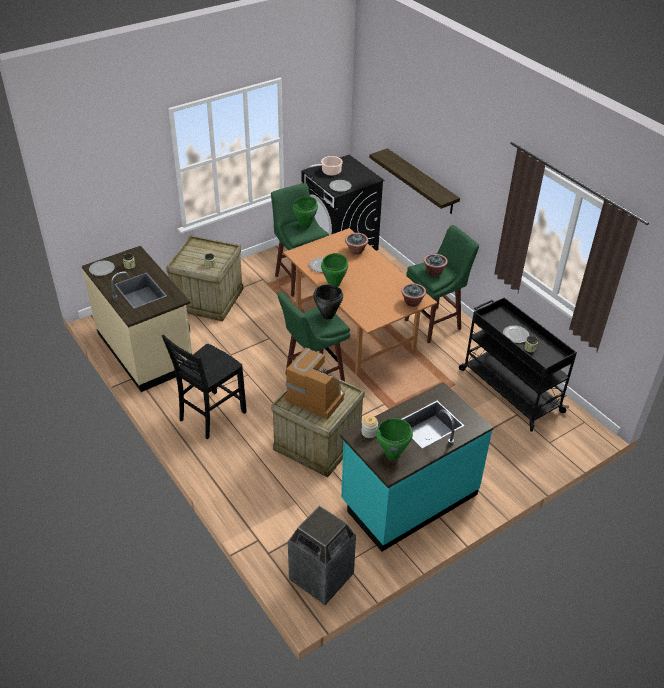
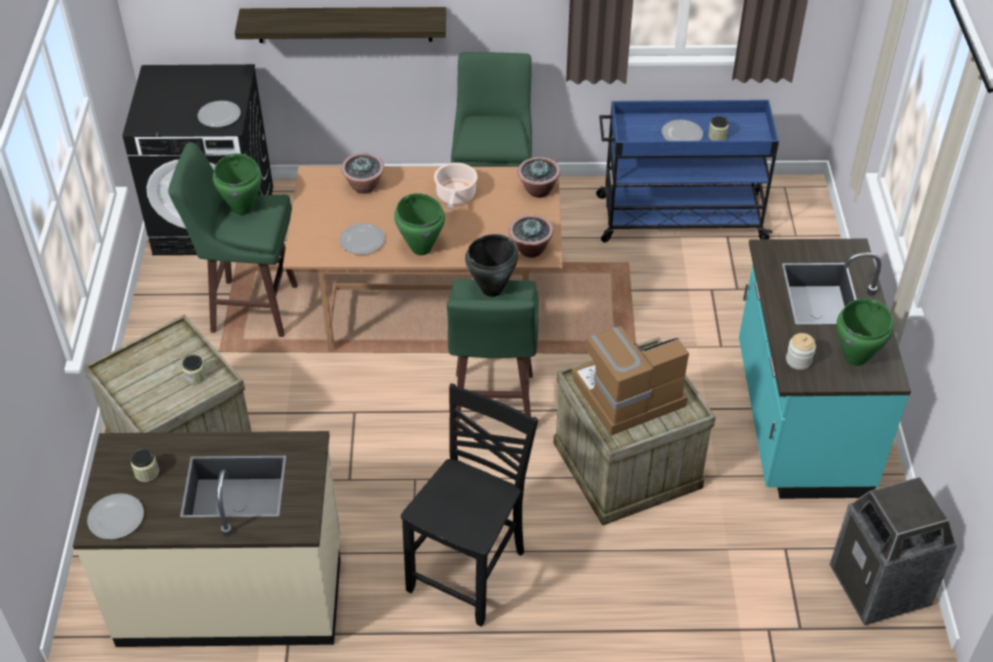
camera: 55 degrees left, 5 degrees up
black chair [162,334,247,439] -> black chair turned 135 degrees counterclockwise [401,383,538,627]
cooking pot [310,156,343,176] -> cooking pot moved to [434,163,477,209]
potted plant [424,254,448,276] -> potted plant moved to [509,215,554,258]
black cart [459,297,577,431] -> blue cart [596,100,779,243]

